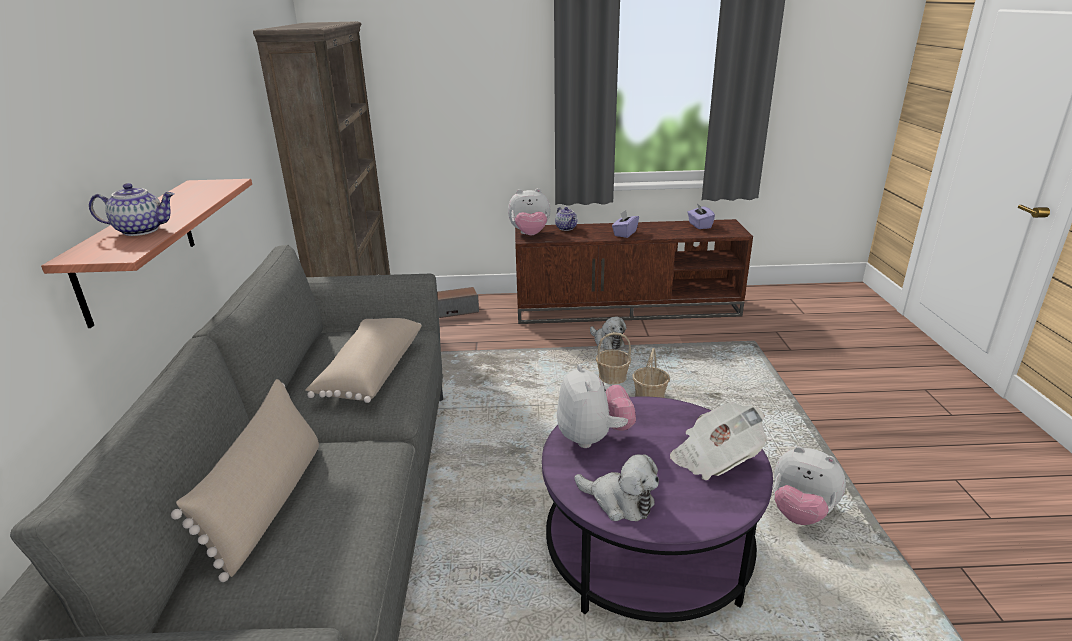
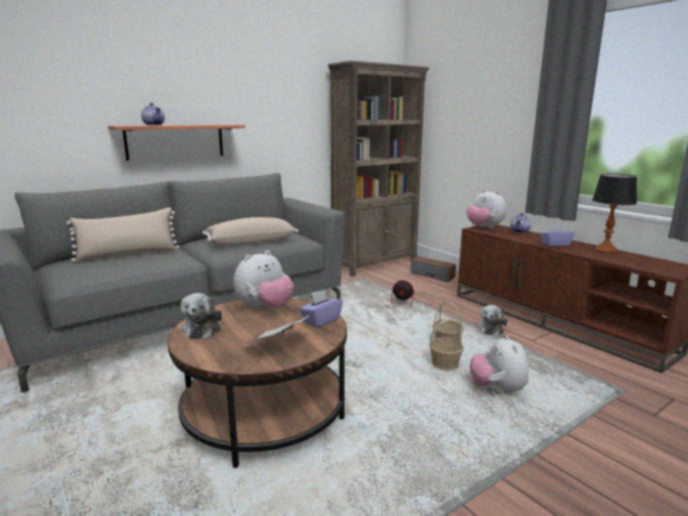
camera: 55 degrees right, 10 degrees down
purple coffee table [542,396,773,622] -> brown coffee table [168,298,347,468]
purple tissue box [687,203,715,229] -> purple tissue box moved to [300,290,343,328]
plush toy [773,446,846,525] -> plush toy moved to [470,335,529,395]
none -> fan [391,280,434,306]
none -> table lamp [592,174,637,254]

